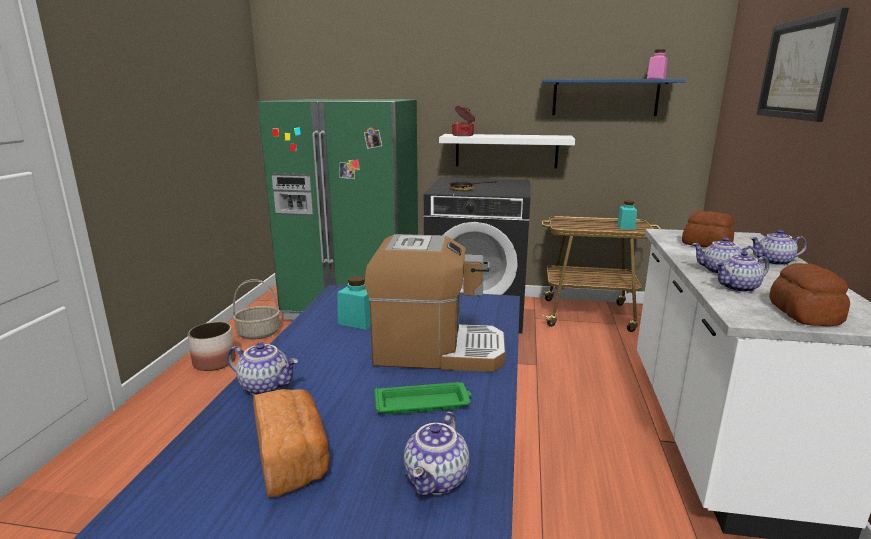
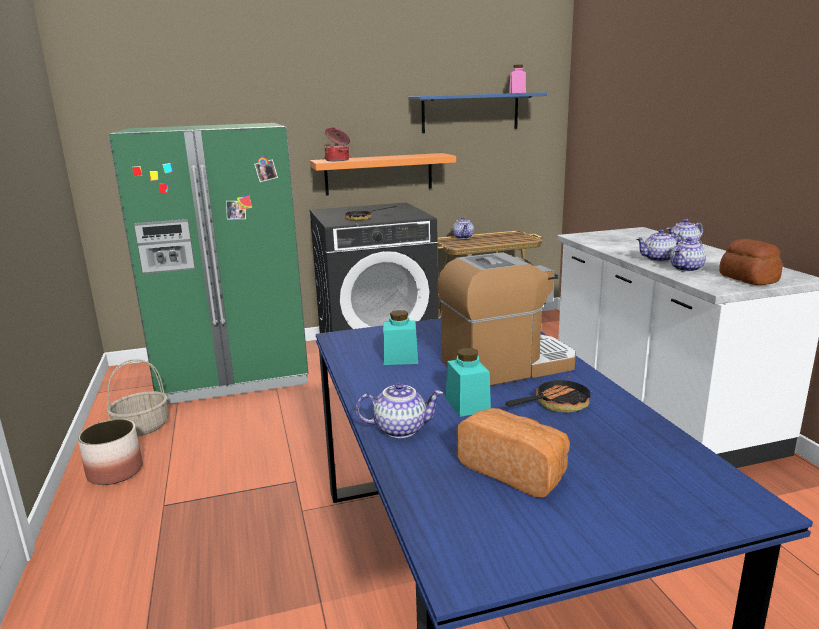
camera: 25 degrees left, 0 degrees up
green tray [374,382,472,415] -> frying pan [505,375,591,412]
teapot [404,411,469,496] -> teapot moved to [452,217,474,239]
white shelf [439,134,575,169] -> orange shelf [310,153,456,196]
turquoise jar [617,200,637,230] -> turquoise jar moved to [446,348,491,417]
bread [682,210,734,248] -> none
picture [756,8,849,122] -> none

